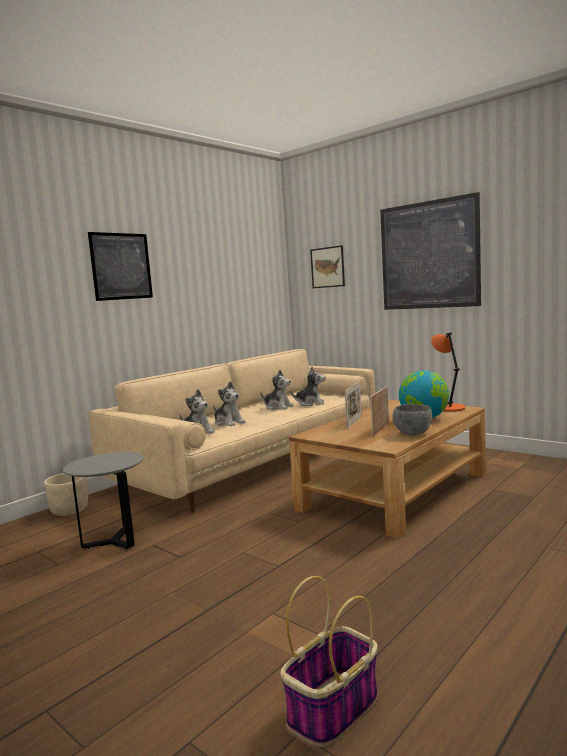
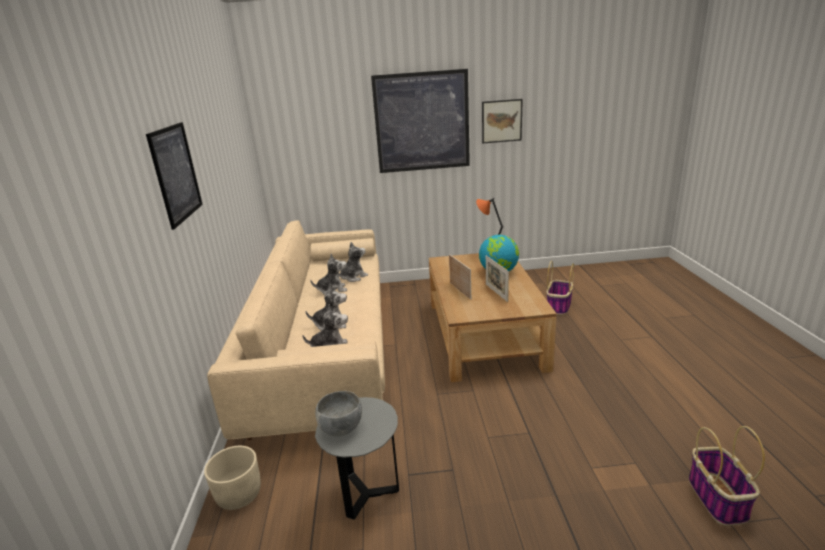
camera: 45 degrees left, 15 degrees up
picture [310,245,345,288] -> picture moved to [482,99,523,143]
grey bowl [393,404,432,435] -> grey bowl moved to [315,391,362,437]
none -> basket [547,261,574,315]

